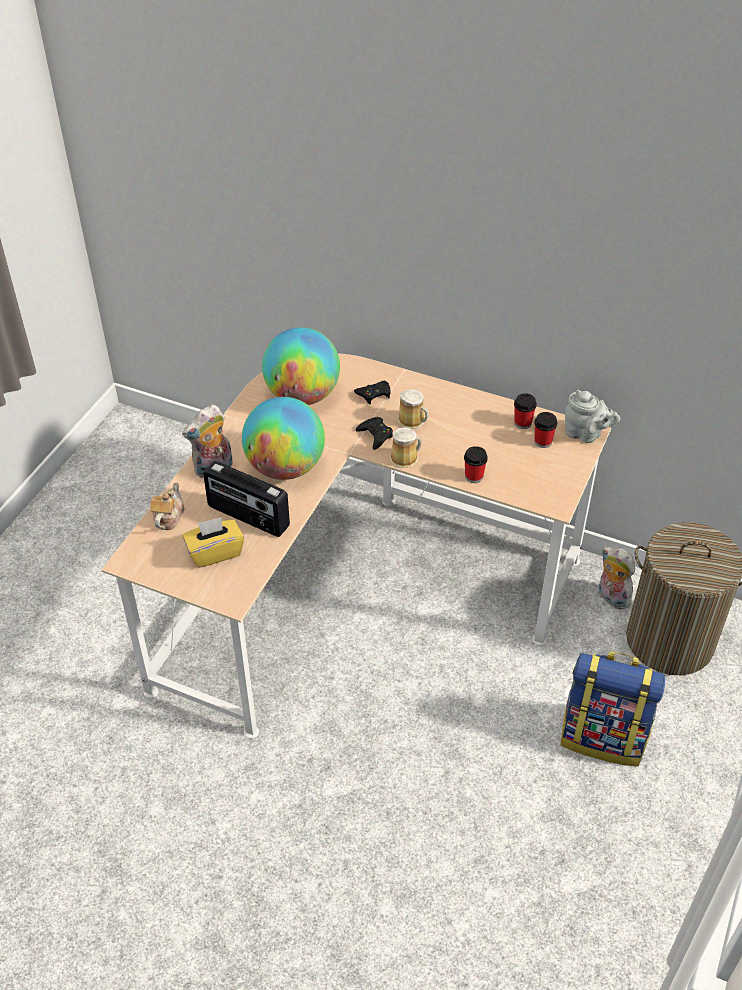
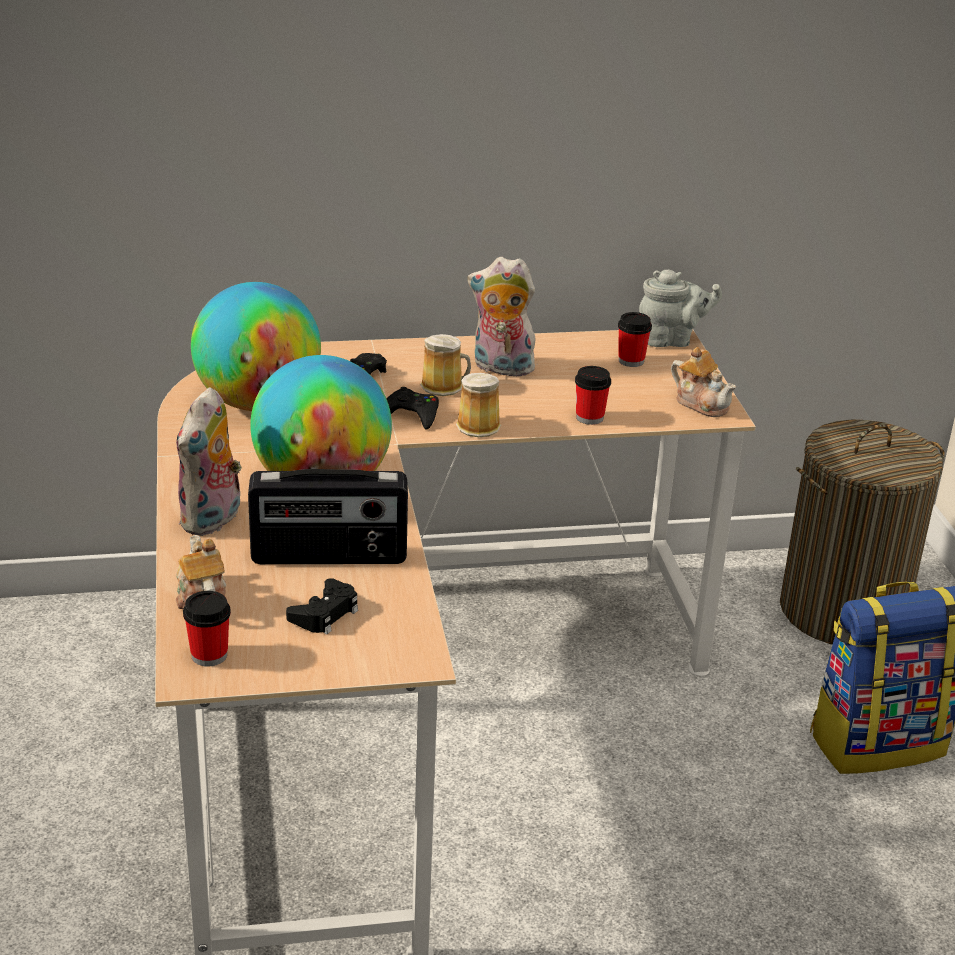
camera: 35 degrees left, 15 degrees down
yellow tissue box [182,517,244,568] -> black game controller [286,578,358,634]
cup [514,393,537,429] -> cup moved to [183,591,231,667]
plush toy [599,546,635,609] -> plush toy moved to [467,257,541,379]
none -> teapot [671,347,736,417]

